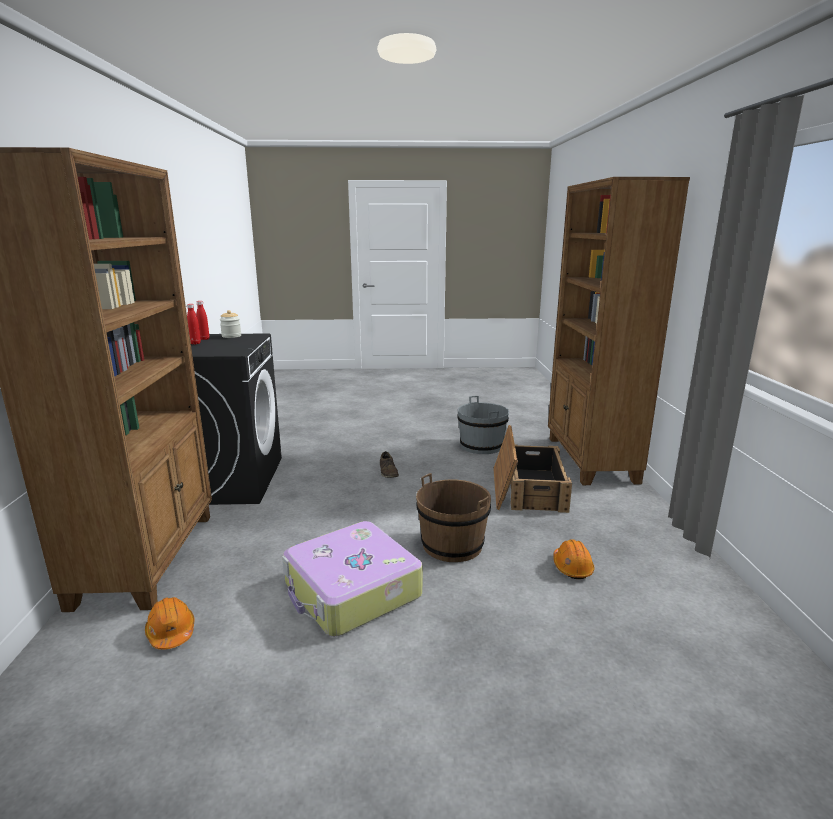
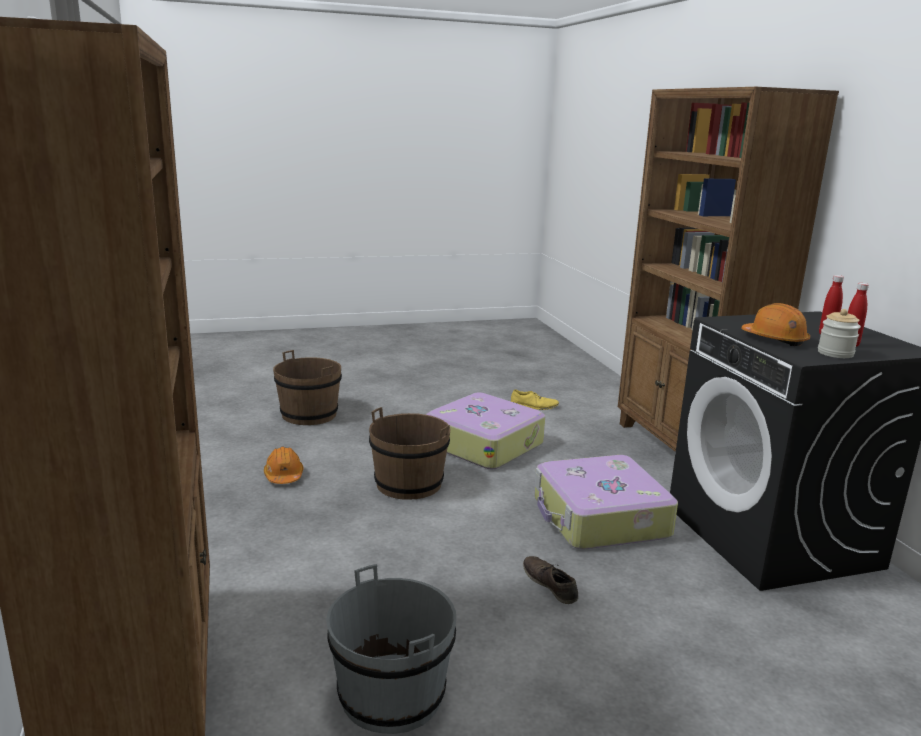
camera: 165 degrees right, 0 degrees up
orange hard hat [145,597,194,650] -> orange hard hat moved to [741,303,810,346]
crate [493,425,572,513] -> none
none -> brown bucket [273,350,342,425]
none -> yellow shoe [511,389,559,410]
none -> suitcase [534,455,678,549]

